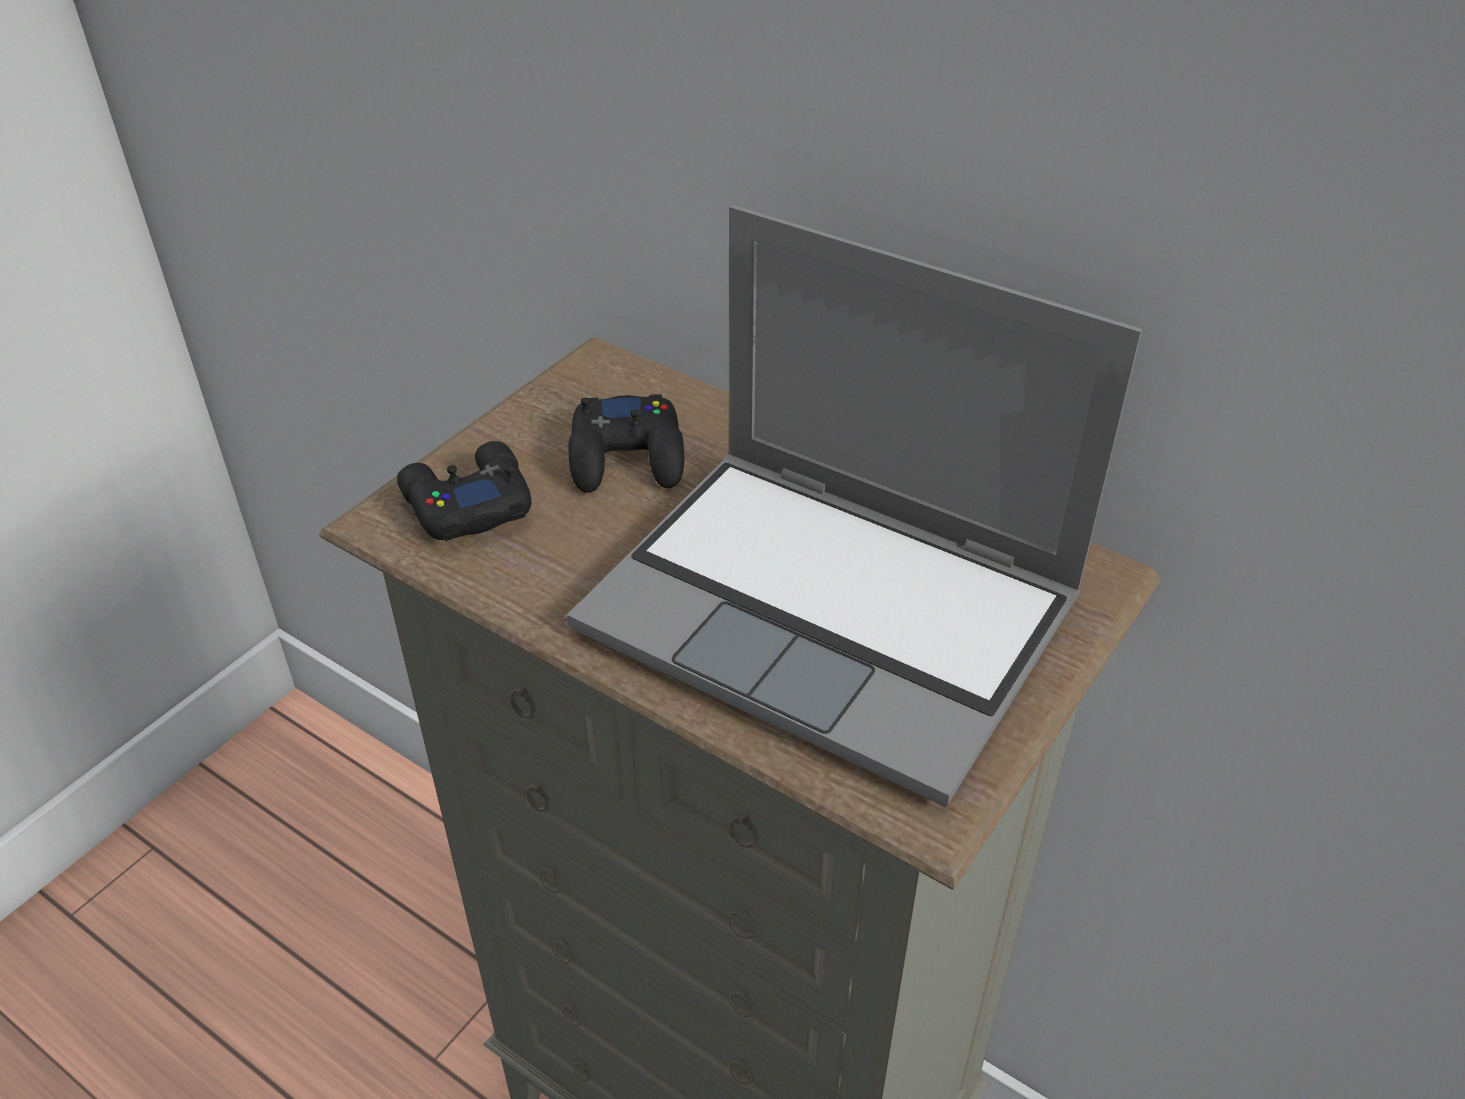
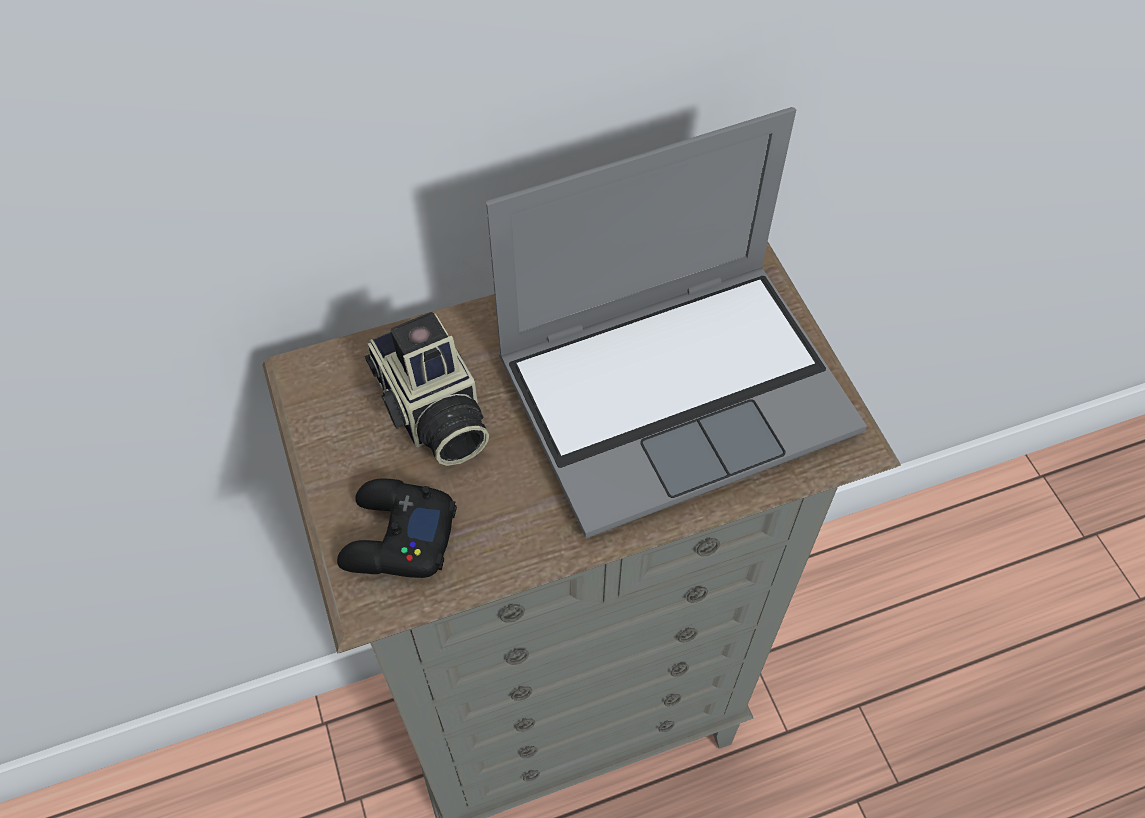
camera: 55 degrees left, 15 degrees up
black game controller [569,394,684,493] -> camera [365,312,489,466]

